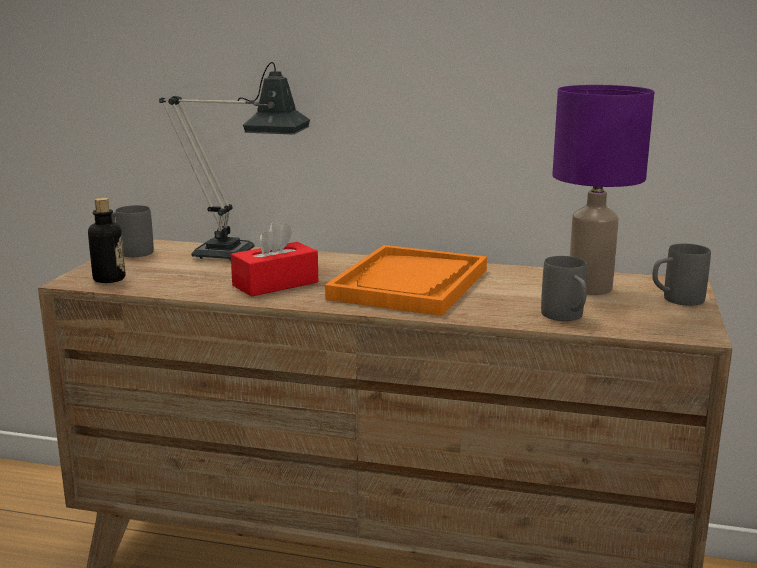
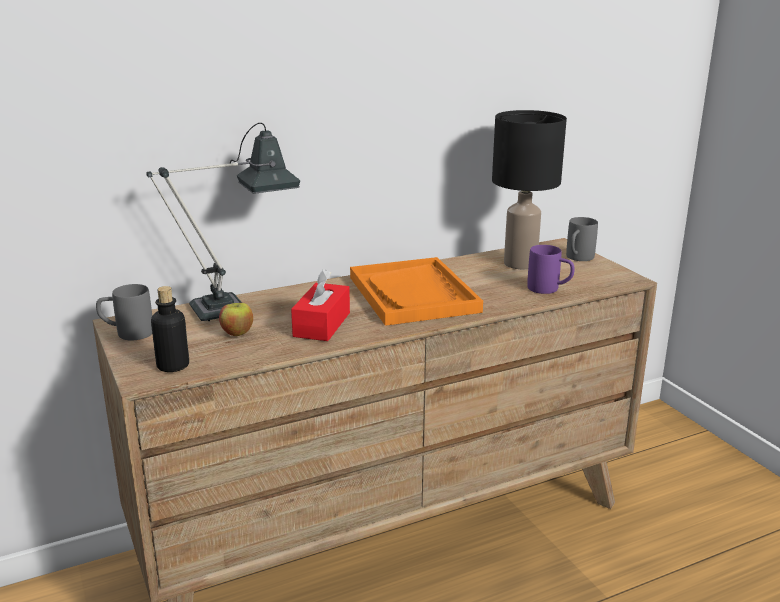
camera: 40 degrees left, 5 degrees up
grey mug [541,256,587,321] -> purple mug [527,245,575,294]
purple table lamp [552,85,655,295] -> black table lamp [492,110,567,269]
none -> apple [219,303,253,336]

